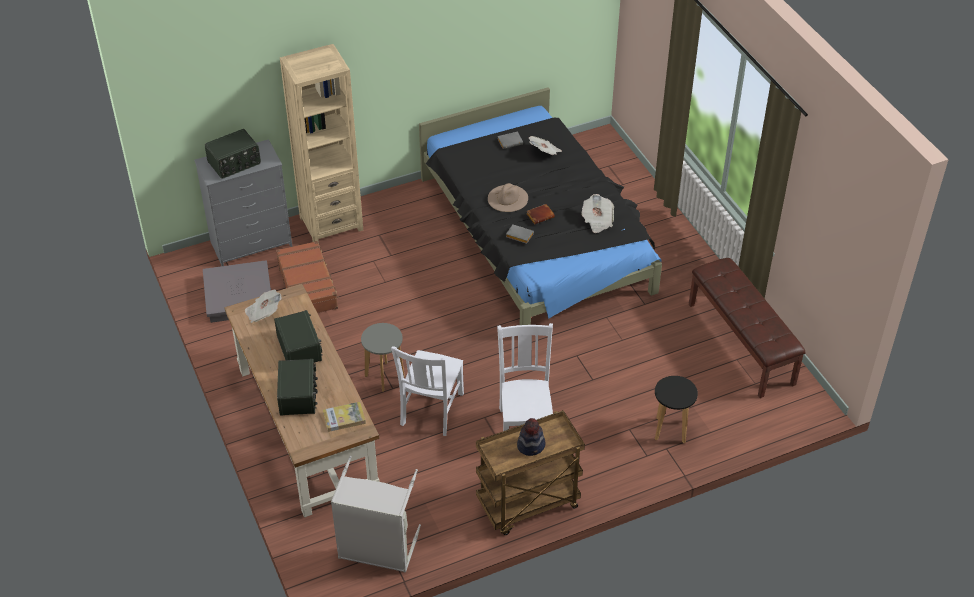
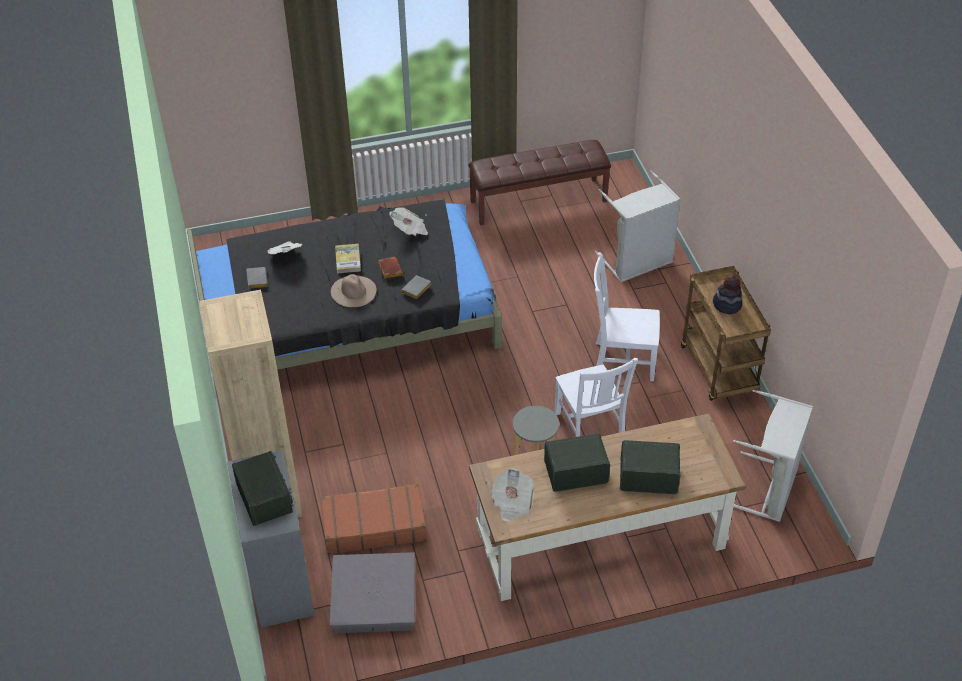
camera: 80 degrees left, 0 degrees up
book [323,402,366,432] -> book moved to [335,244,361,273]
white chair [391,346,464,436] -> white chair turned 45 degrees clockwise [554,358,638,437]
black stool [655,376,698,443] -> grey laundry basket [595,170,681,283]

